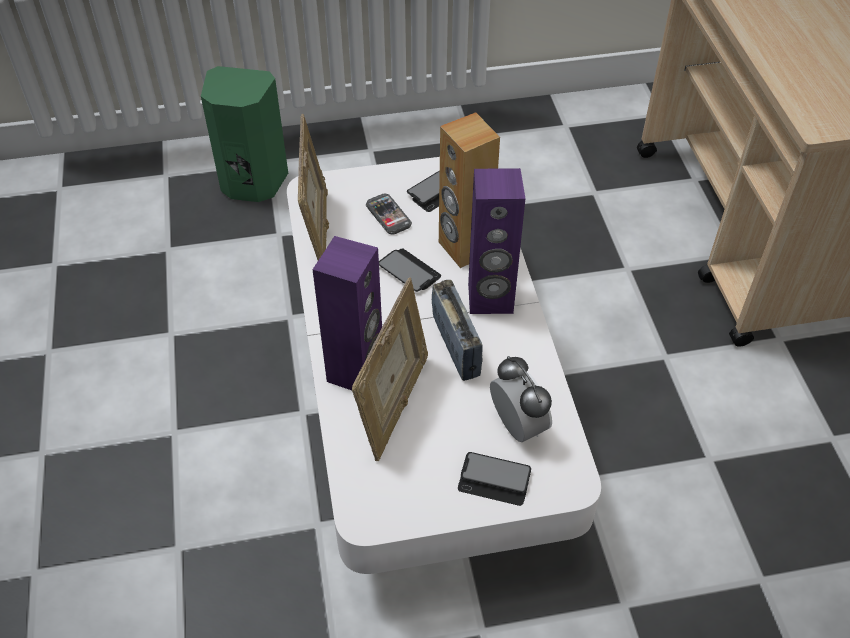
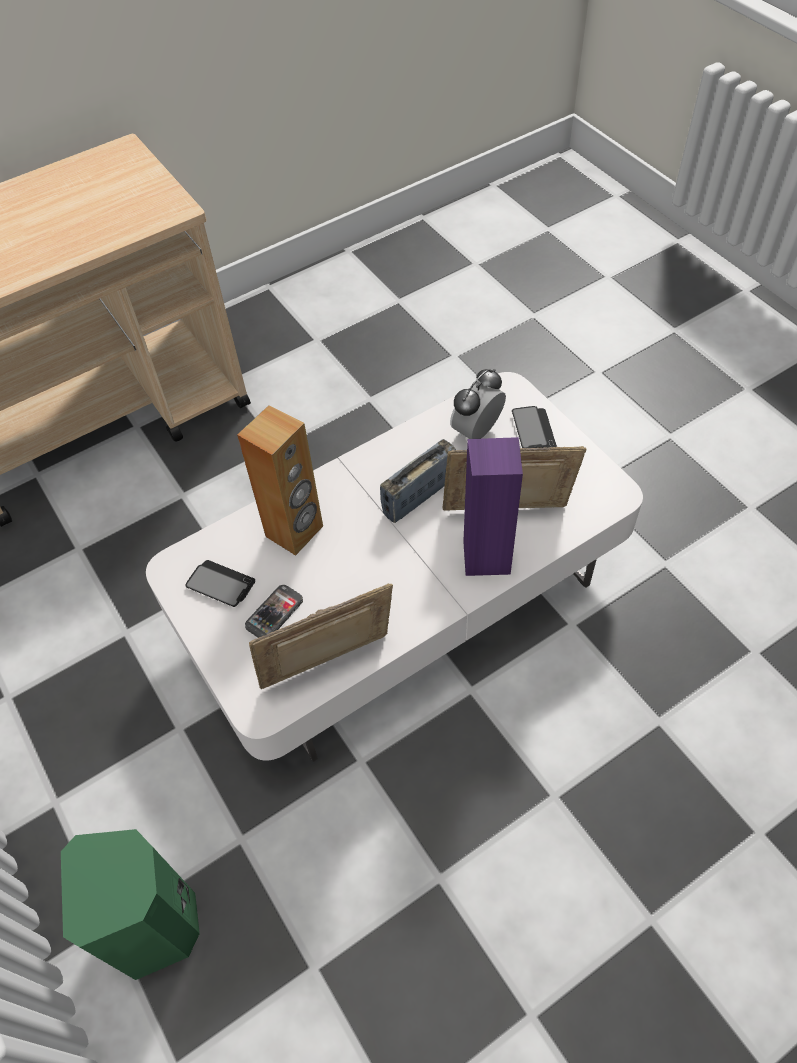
camera: 110 degrees left, 5 degrees up
phone [379,249,441,292] -> none
purple speaker [468,168,525,314] -> none

